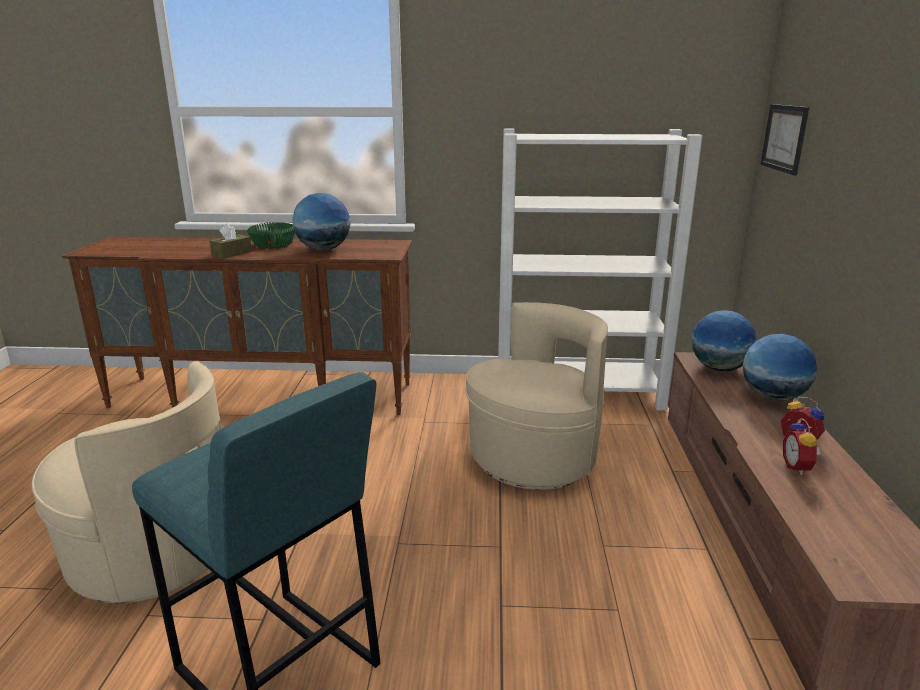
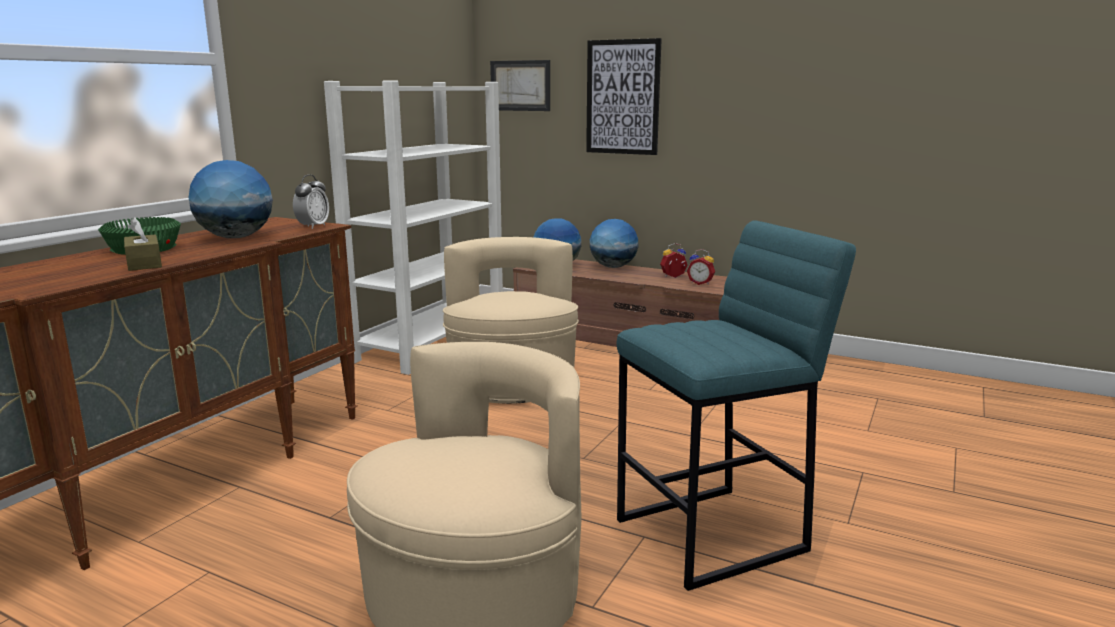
camera: 65 degrees left, 5 degrees down
none -> alarm clock [293,174,329,229]
none -> picture [586,38,662,155]

